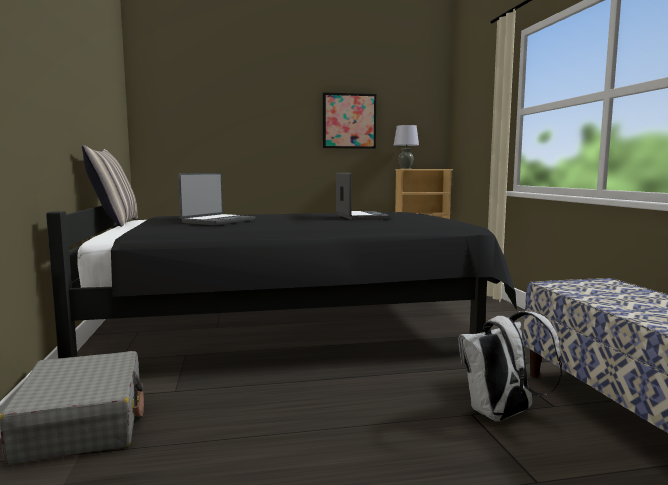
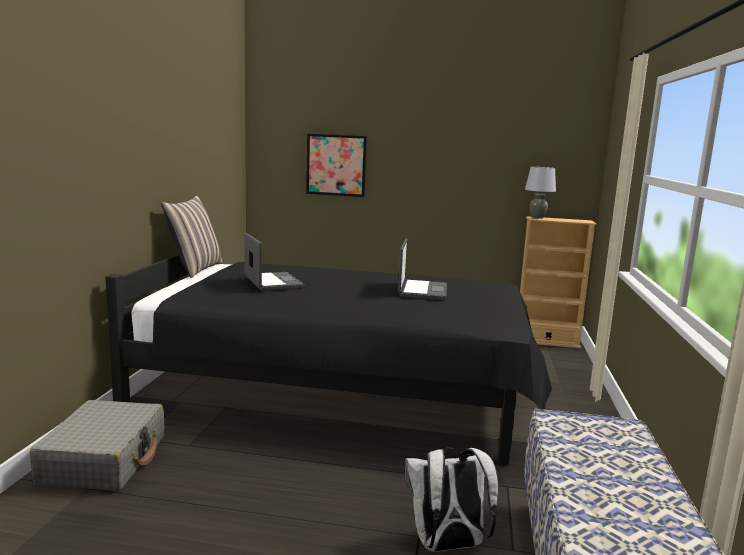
camera: 20 degrees right, 5 degrees up
laptop [178,173,255,226] -> laptop turned 75 degrees counterclockwise [244,233,305,291]
picture [323,92,376,149] -> picture moved to [306,134,367,197]

